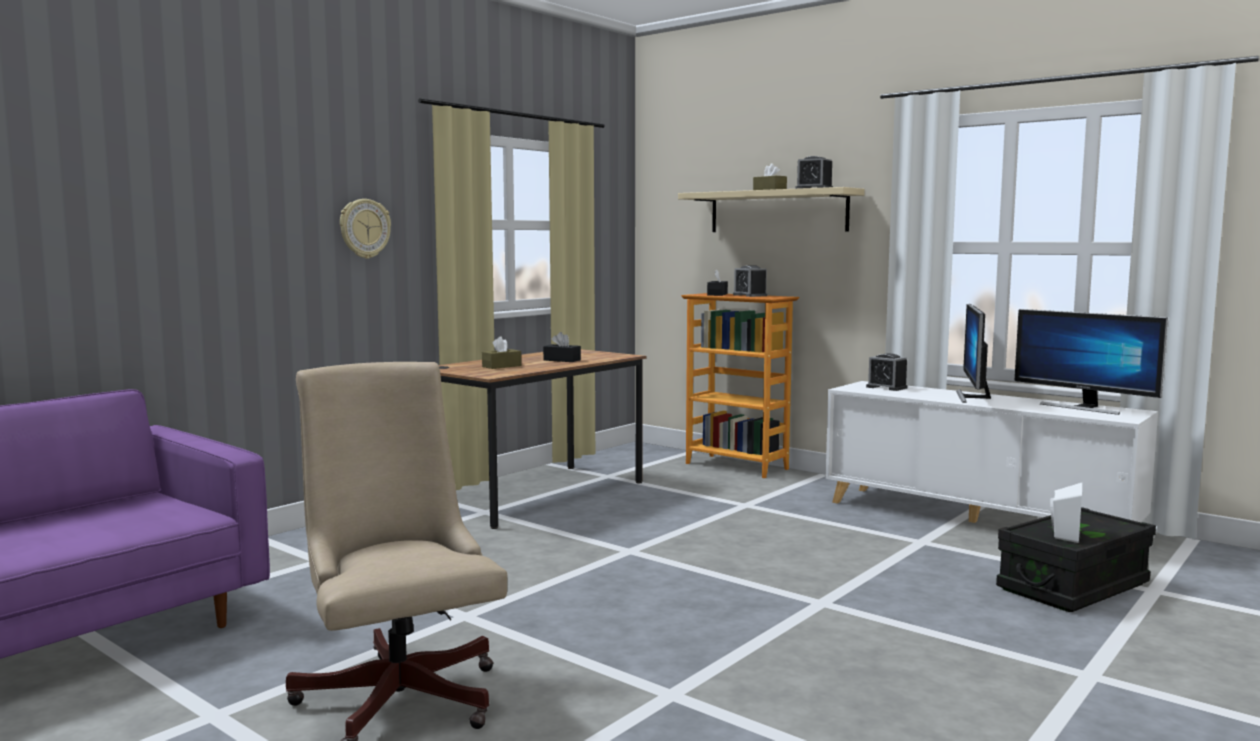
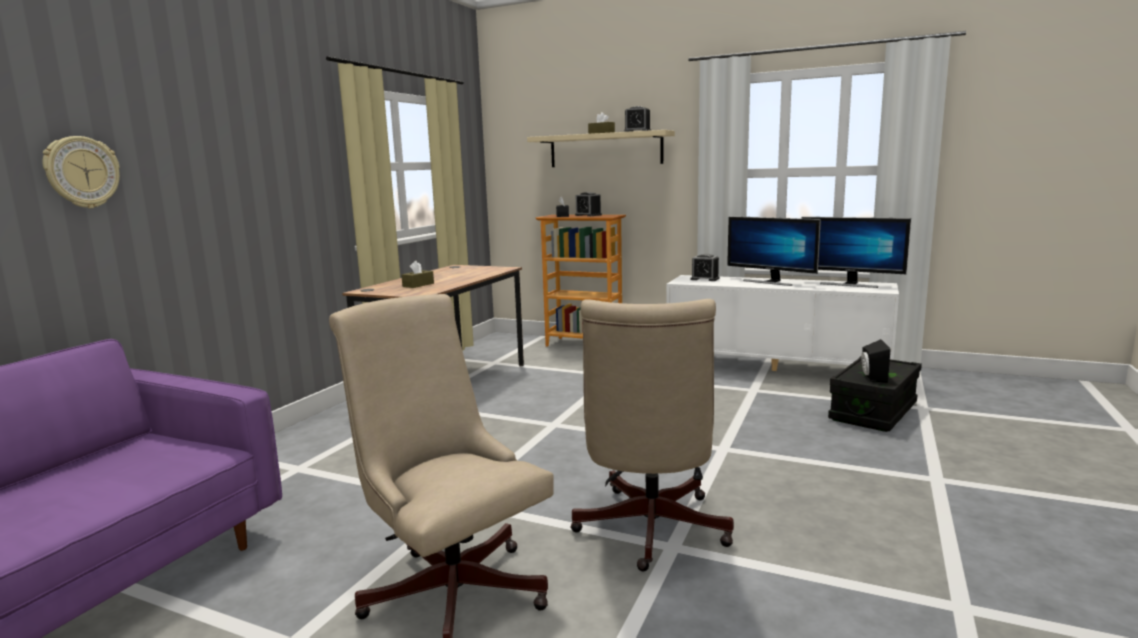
camera: 15 degrees left, 5 degrees up
wall clock [340,199,391,259] -> wall clock moved to [42,136,120,208]
black tissue box [543,332,581,362] -> none
monitor [956,304,991,403] -> monitor turned 45 degrees counterclockwise [727,216,821,286]
white speaker [1050,483,1082,543] -> black speaker [861,339,891,383]
none -> beige office chair [571,299,734,572]

